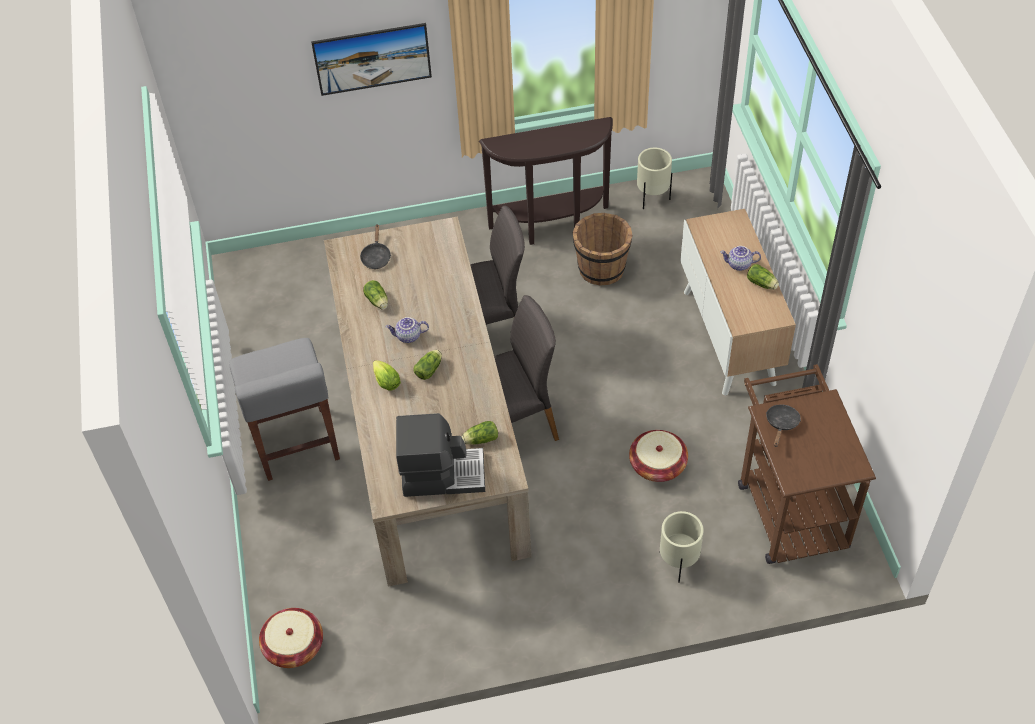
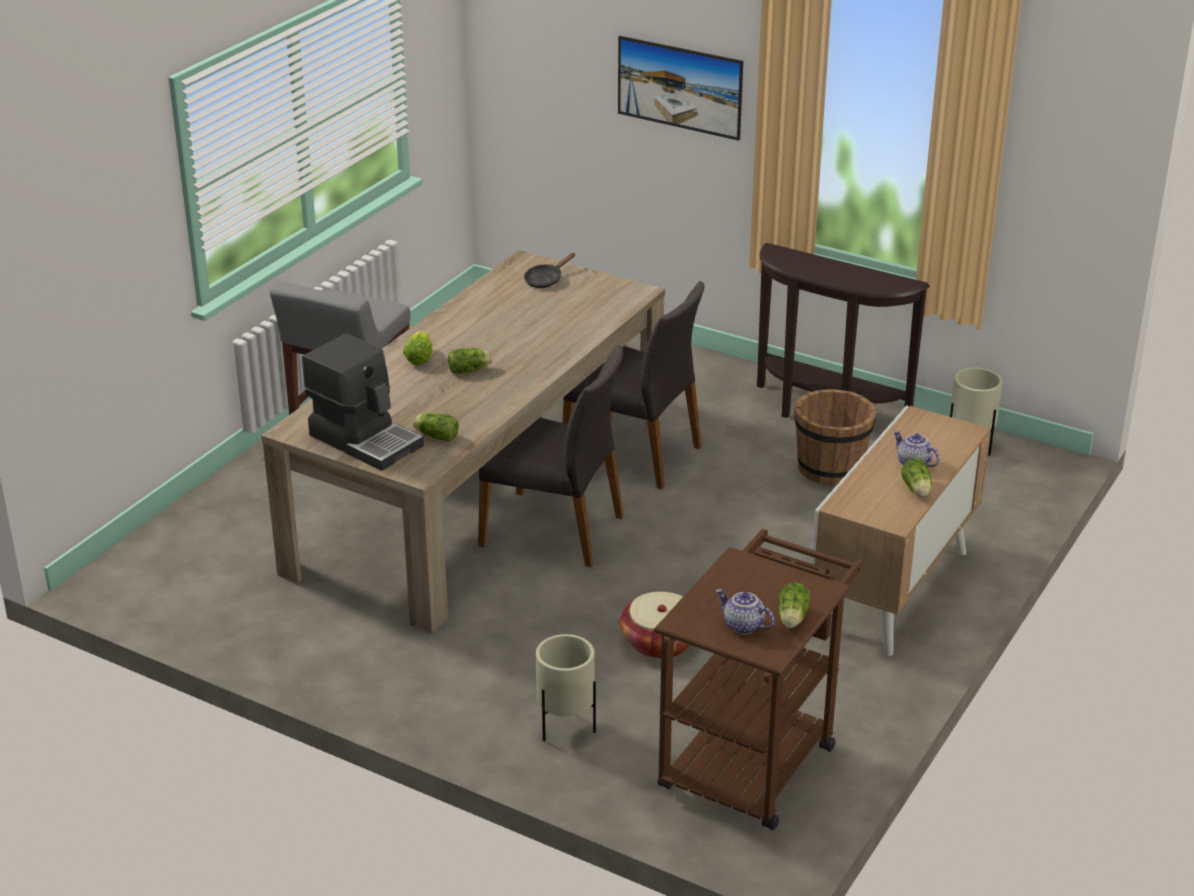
camera: 40 degrees right, 20 degrees down
basket [259,608,323,668] -> none
lettuce [363,280,388,309] -> lettuce moved to [778,583,811,628]
teapot [385,317,429,343] -> teapot moved to [716,589,774,634]
black frying pan [766,404,801,447] -> none

